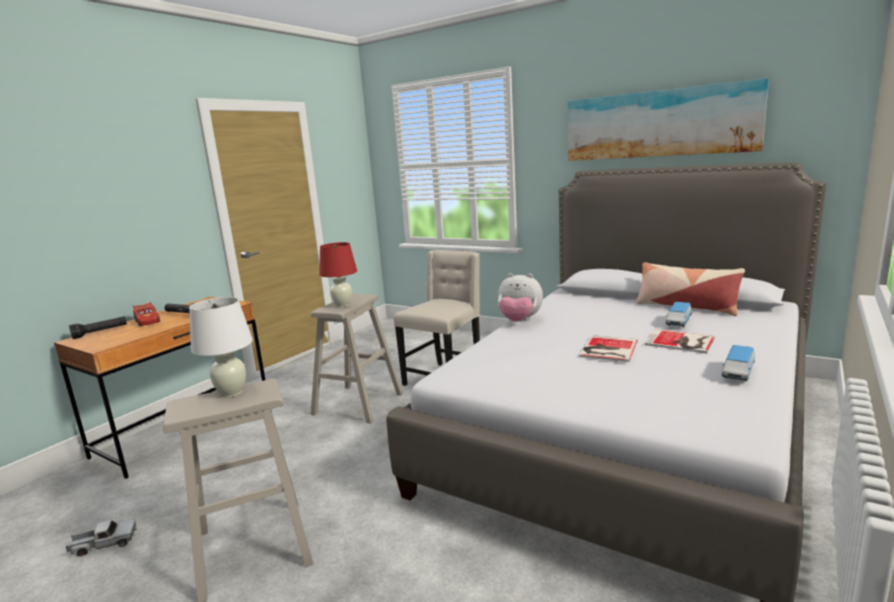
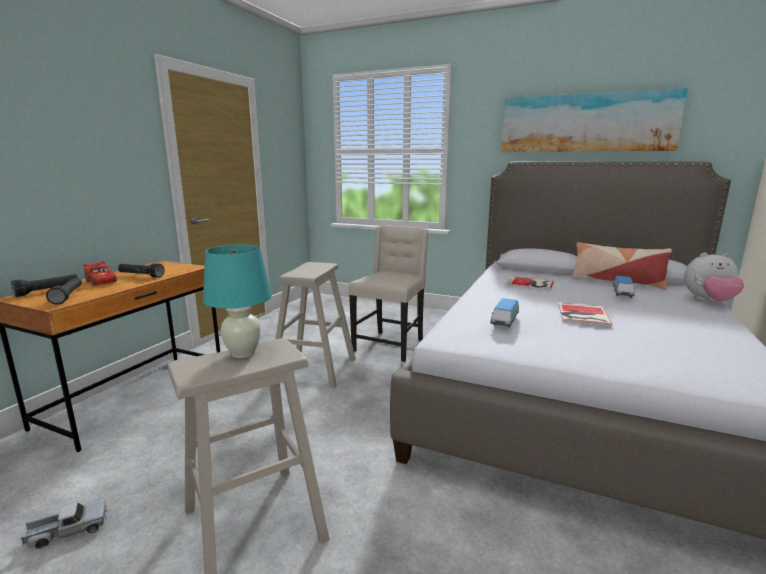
camera: 10 degrees left, 0 degrees up
white table lamp [189,297,253,398] -> turquoise table lamp [203,244,272,358]
red table lamp [319,242,357,307] -> none
plush toy [498,273,543,322] -> plush toy moved to [684,252,744,301]
book [645,329,715,354] -> book moved to [505,276,554,291]
toy car [721,345,755,381] -> toy car moved to [490,298,519,328]
none -> black flashlight [46,277,82,304]

